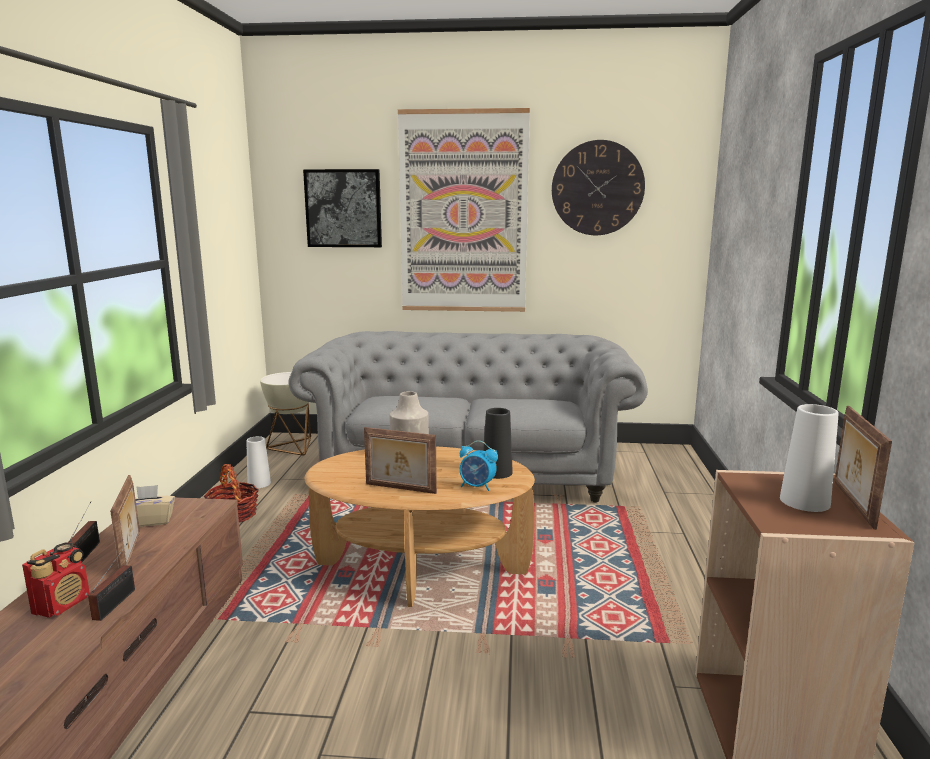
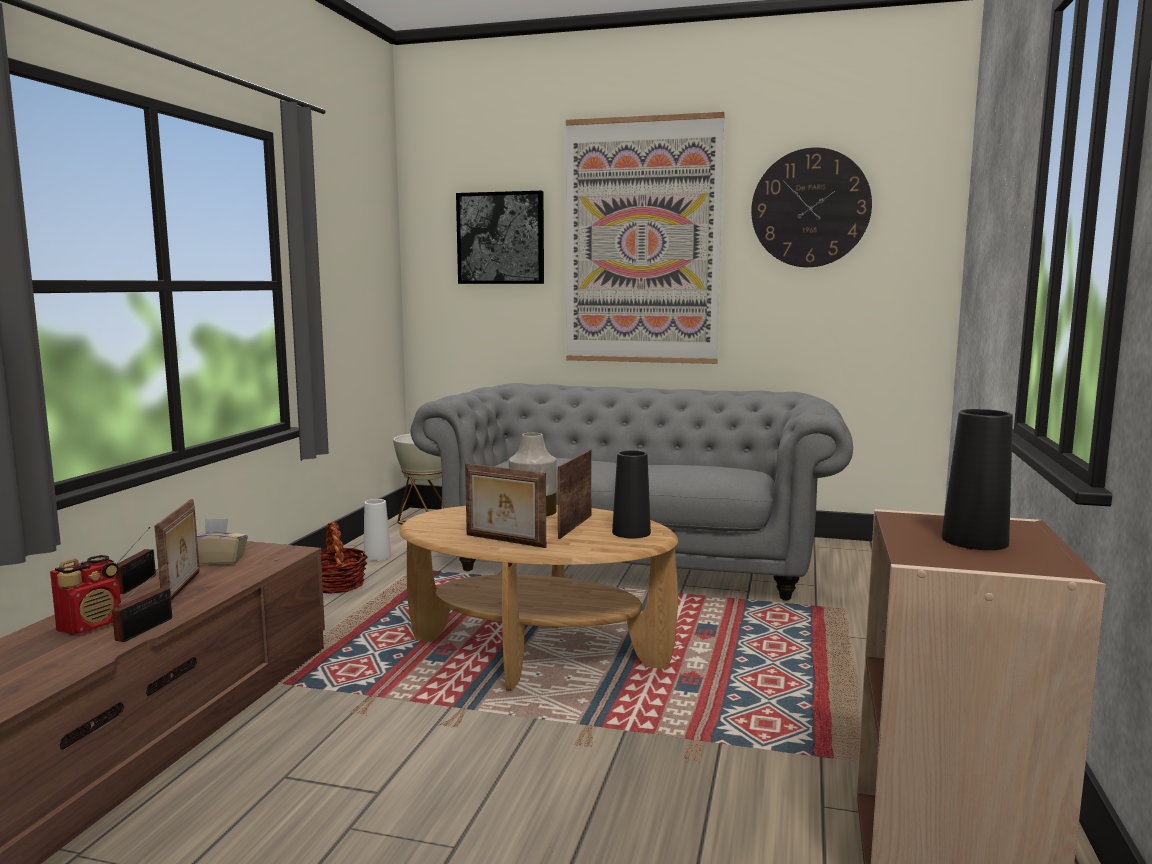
camera: 10 degrees right, 5 degrees down
alarm clock [460,441,498,491] -> none
white vase [780,404,839,512] -> black vase [941,409,1013,550]
picture frame [835,406,892,530] -> picture frame moved to [558,450,592,539]

